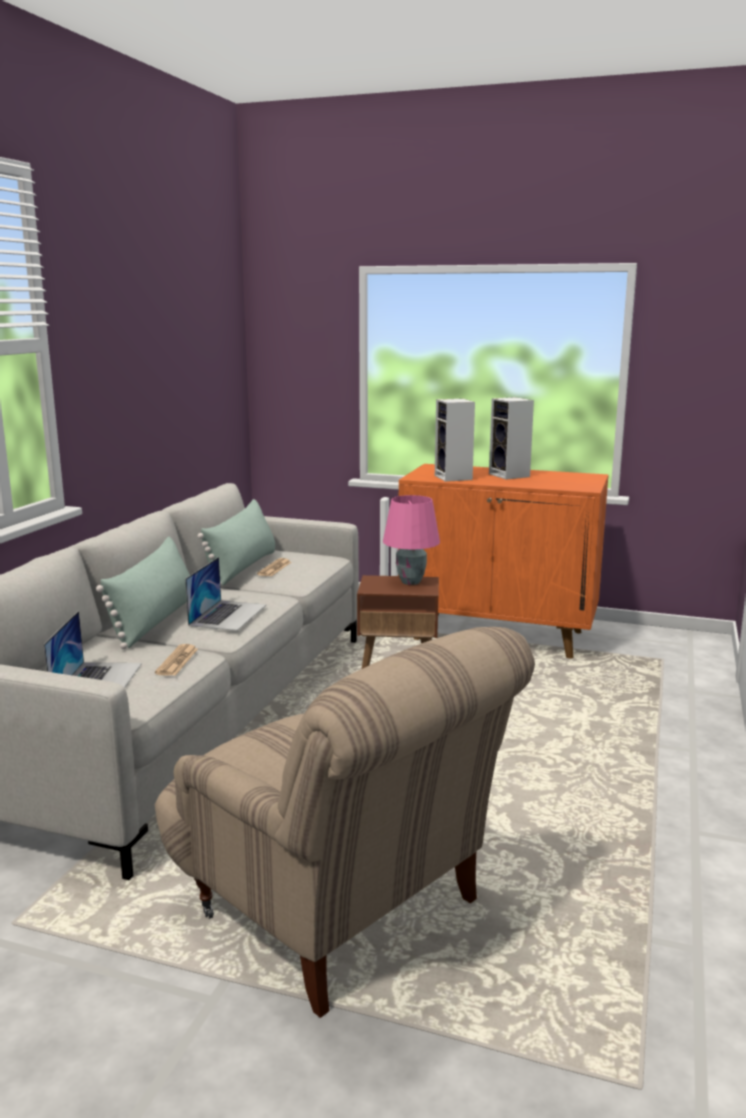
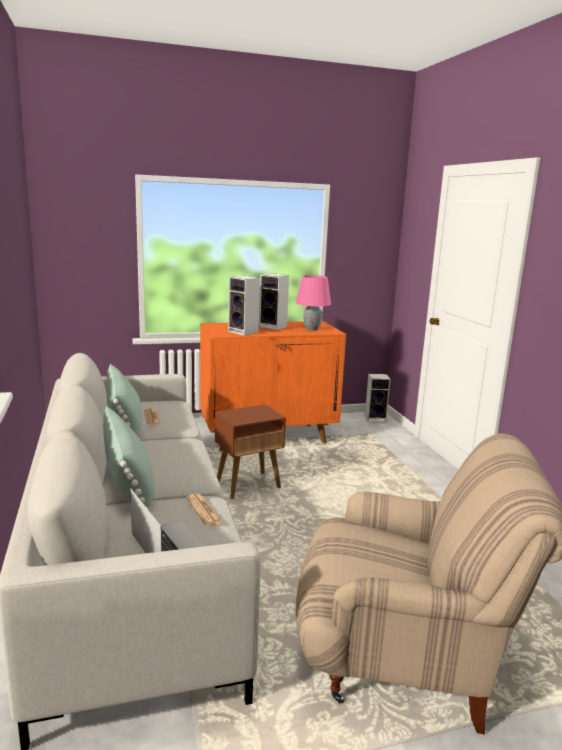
camera: 35 degrees left, 0 degrees up
laptop [185,557,266,631] -> none
pink table lamp [383,495,440,585] -> pink table lamp moved to [296,275,331,330]
none -> speaker [365,374,390,422]

